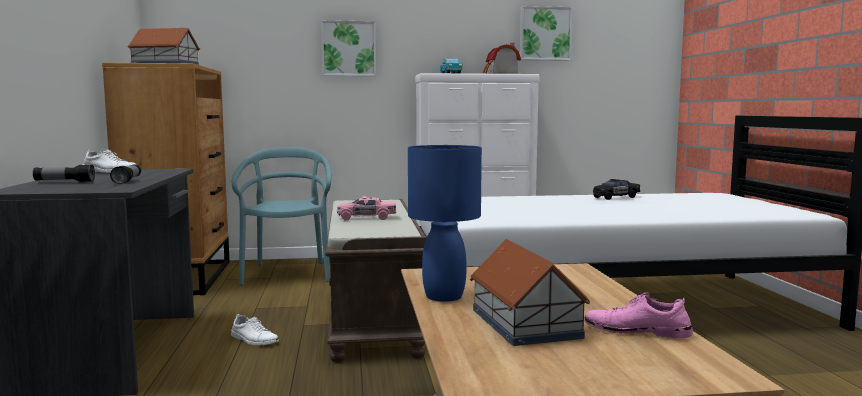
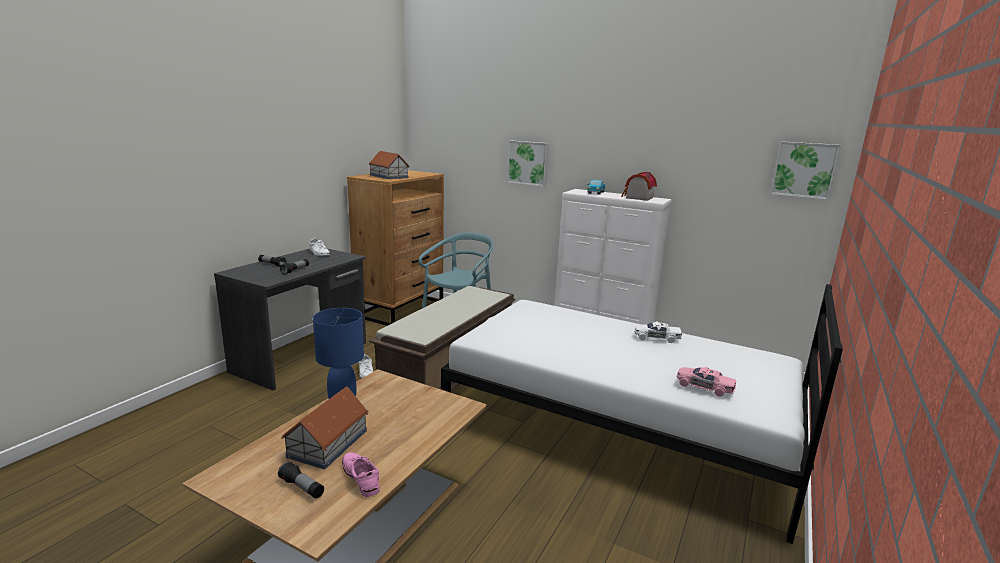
camera: 35 degrees right, 10 degrees up
pink toy car [337,196,396,221] -> pink toy car moved to [677,367,736,397]
picture [520,6,573,61] -> picture moved to [770,141,841,200]
black toy car [593,179,641,200] -> white toy car [634,321,682,343]
none -> flashlight [278,461,324,499]

